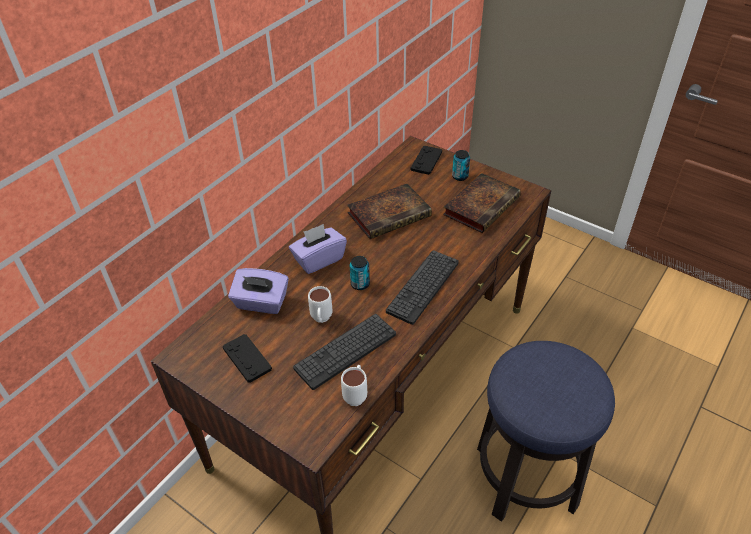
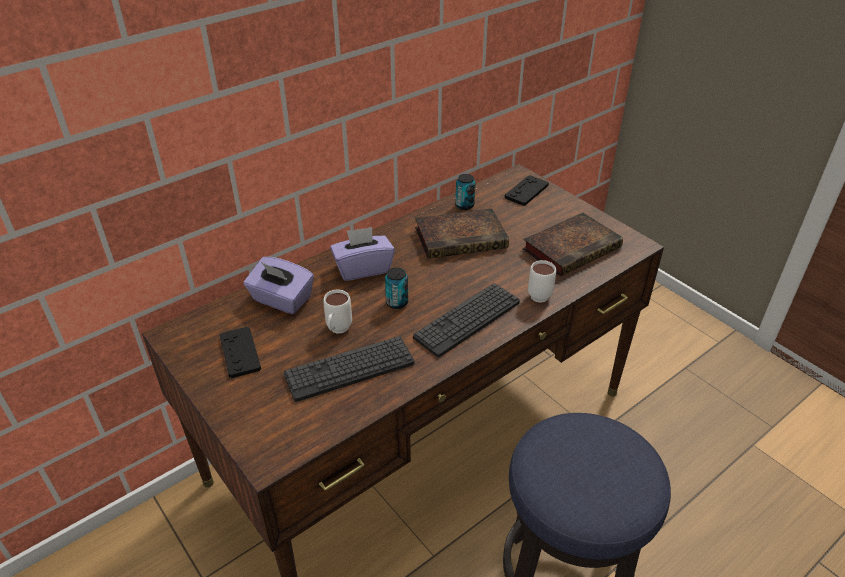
camera: 15 degrees right, 5 degrees down
white mug [341,365,367,406] -> white mug moved to [528,260,556,303]
can [452,150,470,181] -> can moved to [455,174,475,210]

